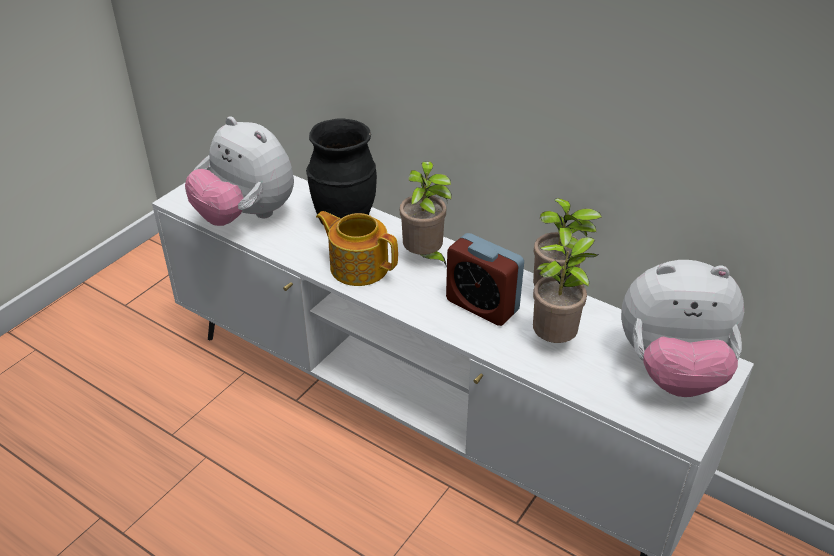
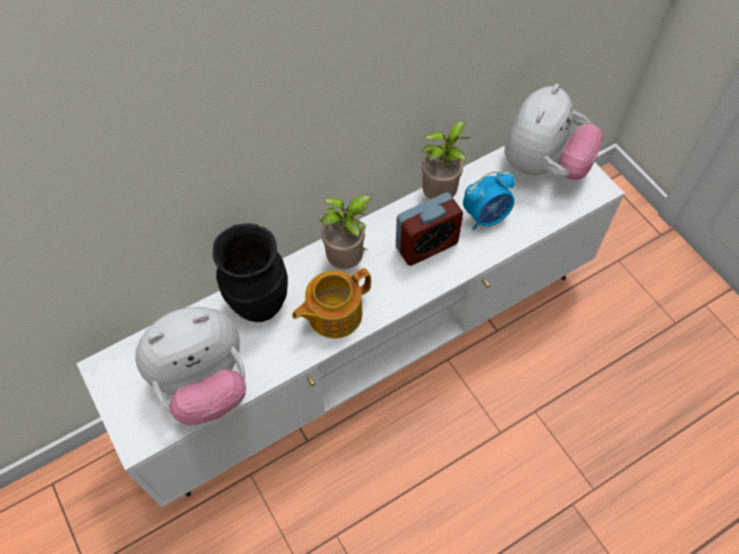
camera: 65 degrees left, 20 degrees up
potted plant [533,237,598,343] -> alarm clock [463,171,515,230]

